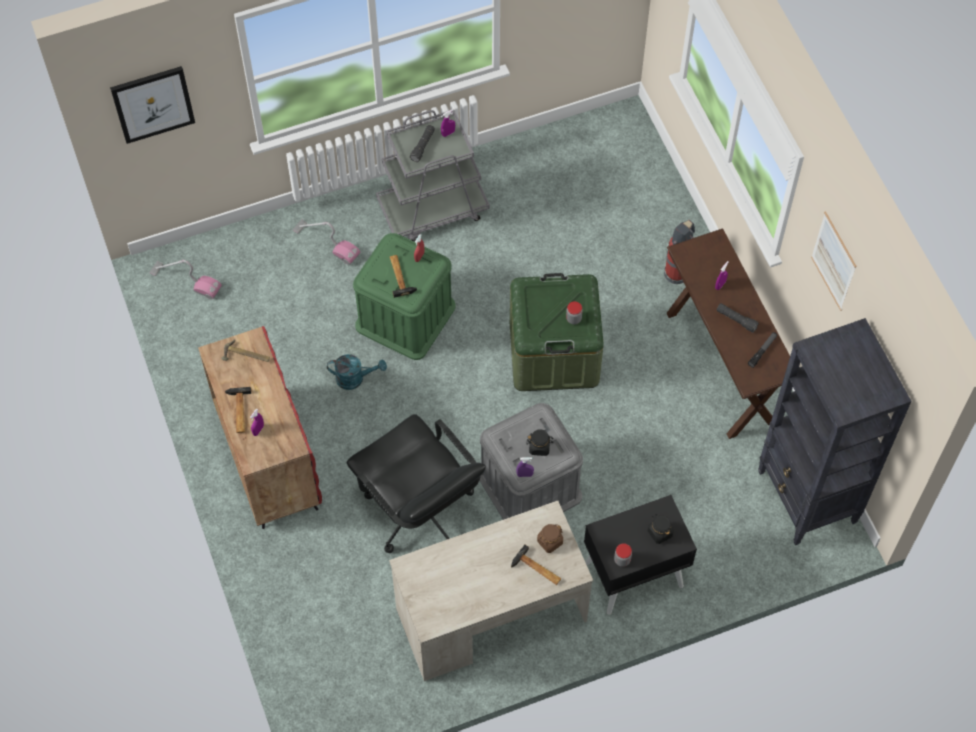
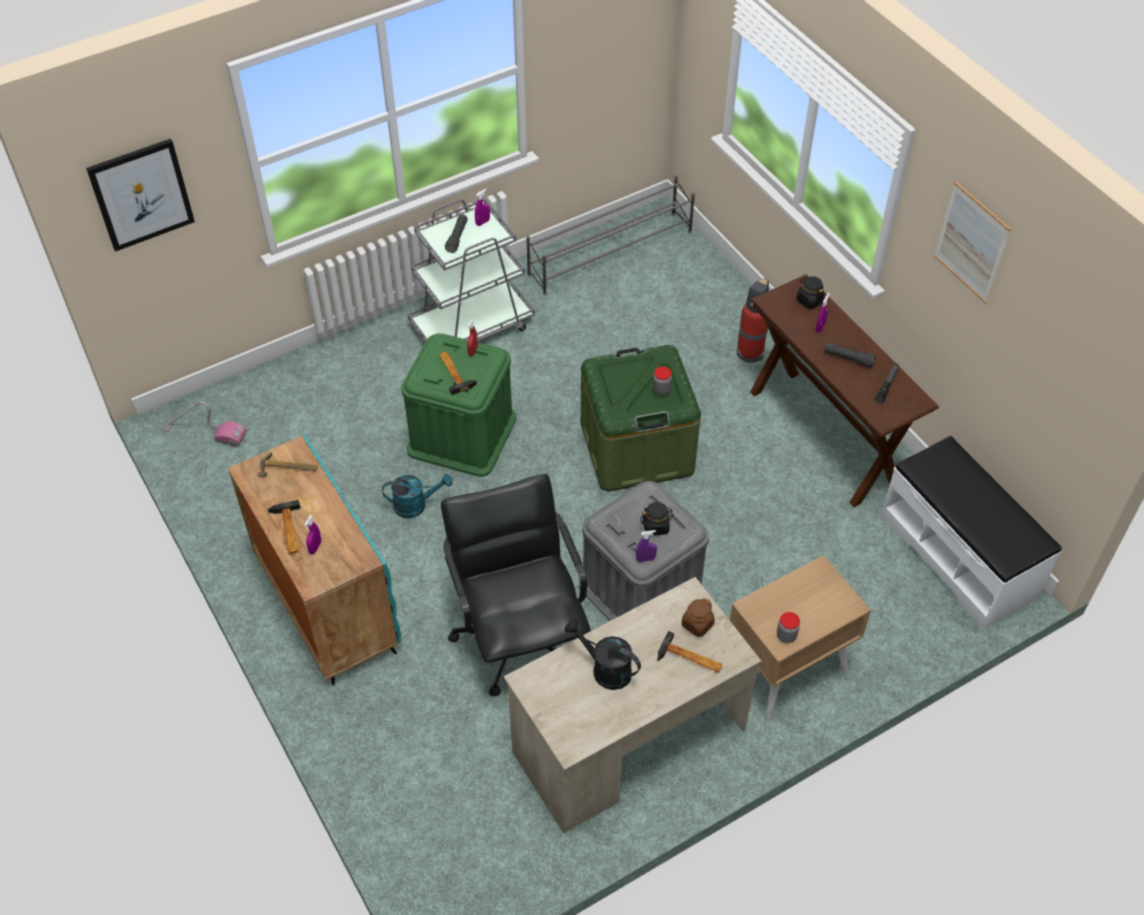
camera: 10 degrees left, 10 degrees down
red cabinet [198,326,322,529] -> turquoise cabinet [228,435,401,686]
vacuum cleaner [293,220,360,265] -> none
black office chair [347,414,486,553] -> black office chair turned 150 degrees counterclockwise [441,474,590,696]
black nightstand [584,495,697,615] -> beige nightstand [730,555,871,718]
black jar [648,514,674,544] -> black jar moved to [797,276,825,309]
black bookcase [758,318,912,545] -> white bench [881,436,1062,630]
none -> grey shoe rack [526,175,695,295]
none -> black watering can [564,619,641,690]

